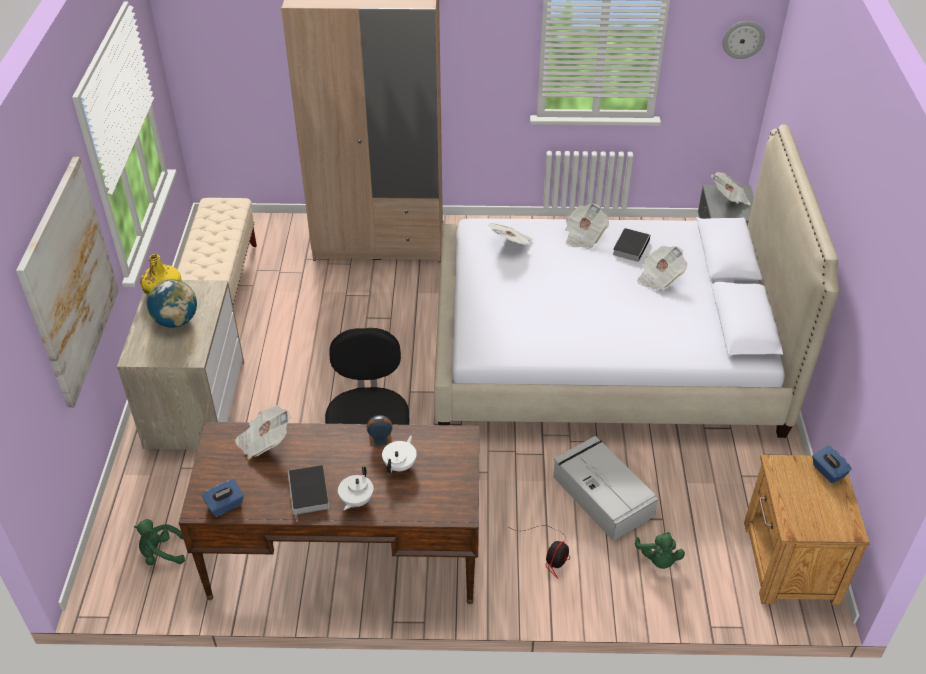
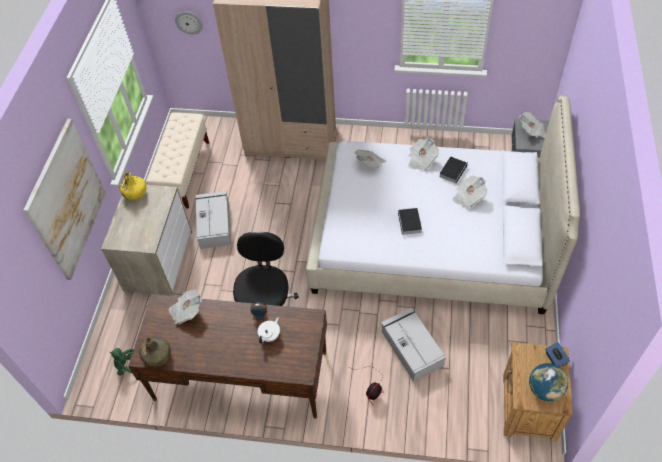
camera: 10 degrees right, 10 degrees up
globe [147,279,197,328] -> globe moved to [529,363,568,401]
blue tissue box [202,479,244,517] -> green bottle [139,337,171,367]
book [288,465,329,522] -> book moved to [398,208,422,237]
white teapot [338,466,373,510] -> none
green plush toy [635,532,685,569] -> none
wall clock [722,21,765,59] -> wall clock moved to [175,12,203,35]
none -> grey storage box [195,191,231,249]

